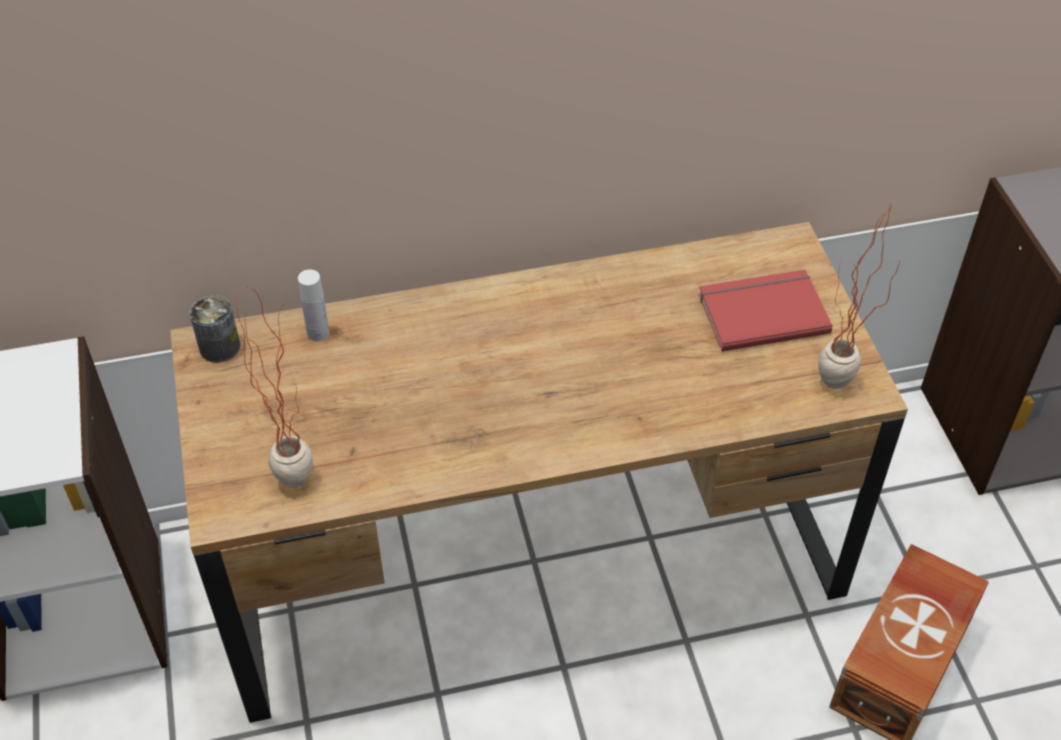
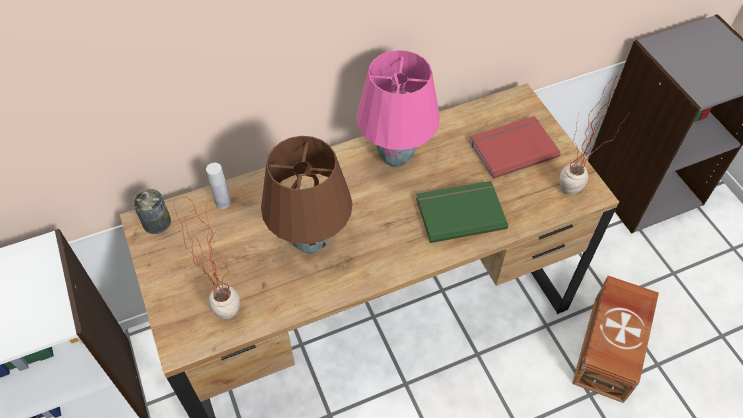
camera: 10 degrees left, 5 degrees up
none -> brown table lamp [261,136,353,254]
none -> pink table lamp [356,50,440,167]
none -> green book [416,181,508,243]

